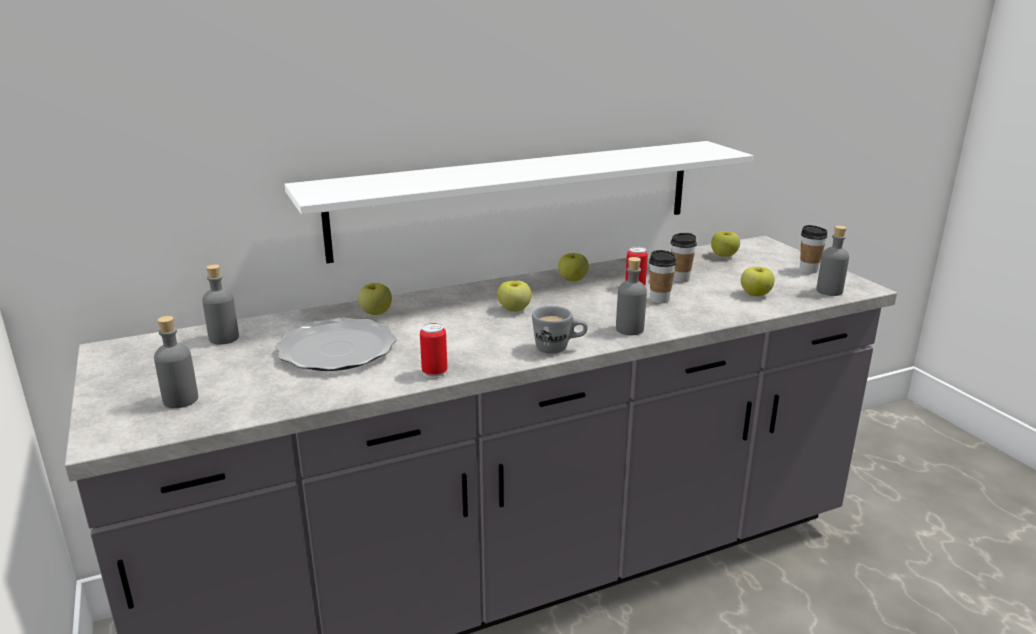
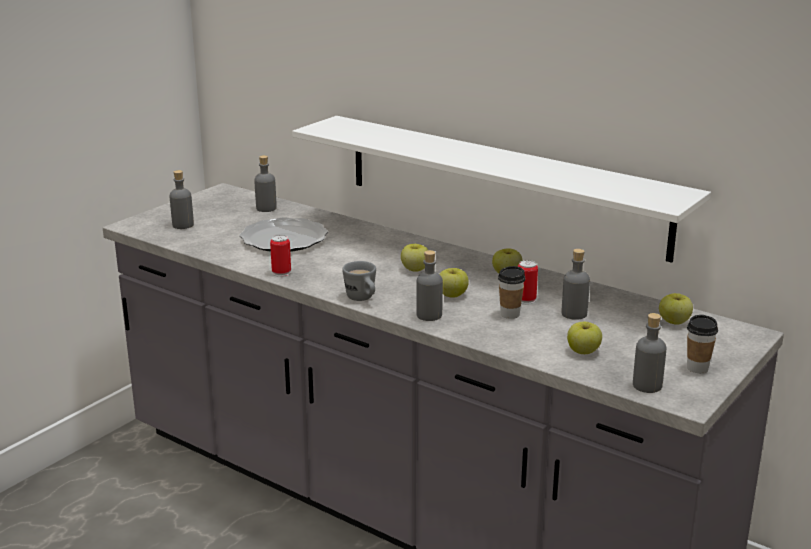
camera: 60 degrees right, 0 degrees up
apple [358,283,392,315] -> apple moved to [440,268,469,298]
cup [671,233,697,282] -> grey bottle [562,249,590,320]

